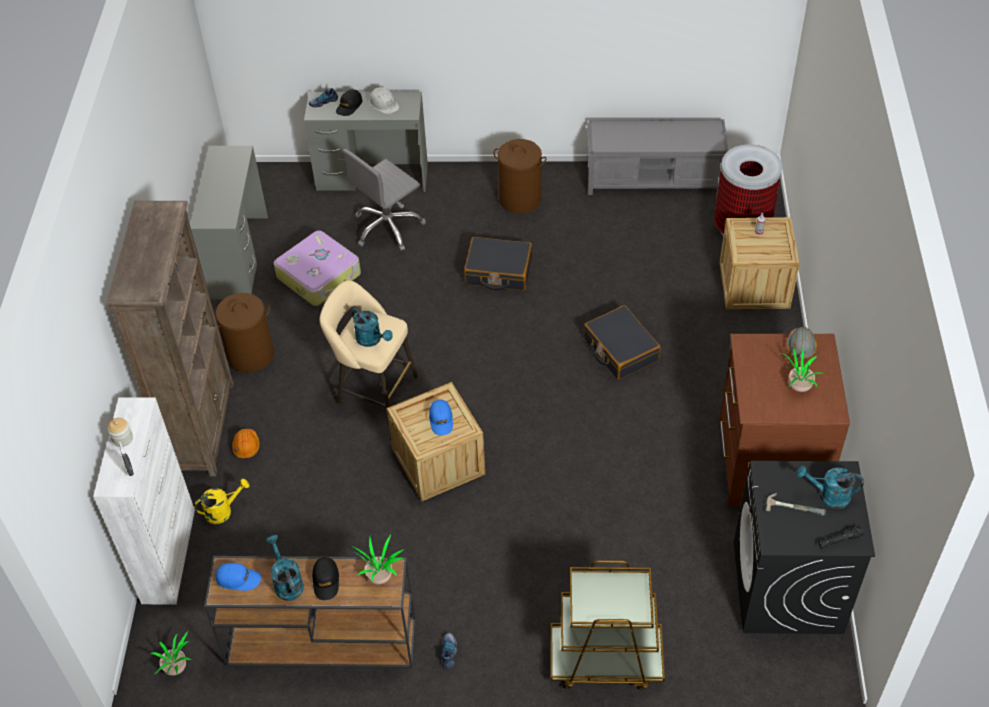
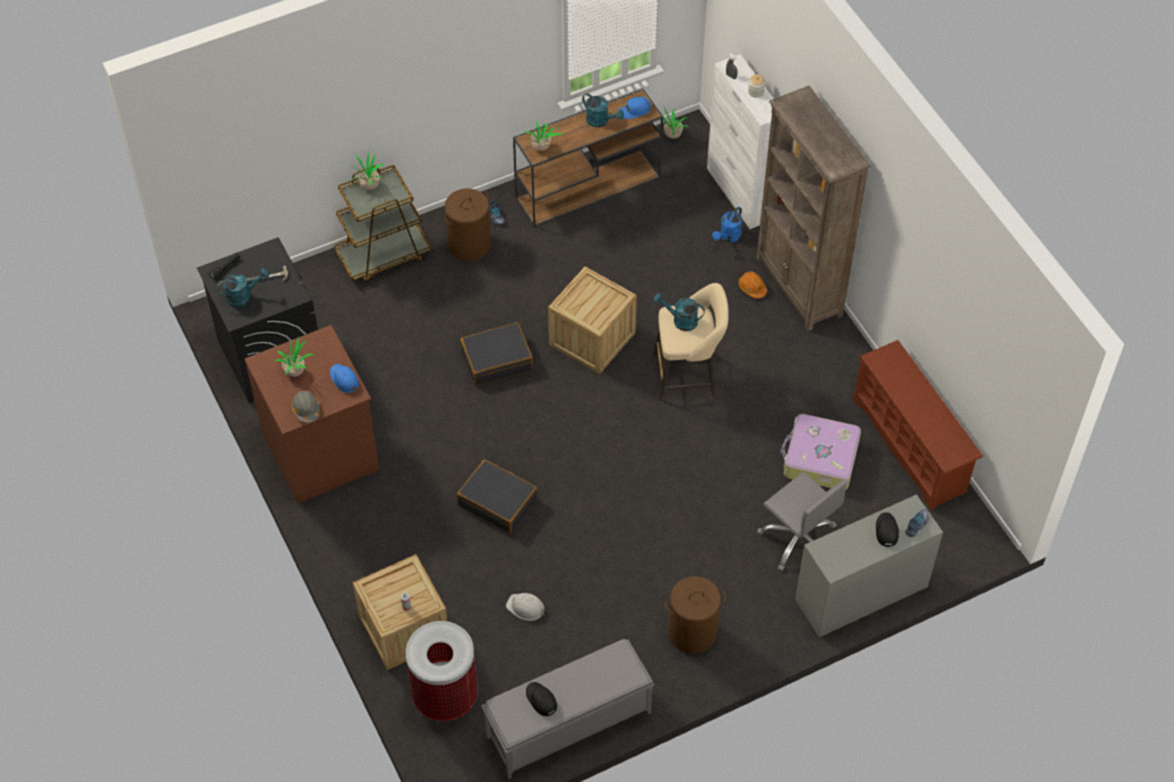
camera: 150 degrees right, 5 degrees up
grey desk [190,146,268,300] -> brown shoe rack [853,340,983,511]
yellow watering can [194,479,249,524] -> blue watering can [712,207,742,243]
brown laundry basket [215,293,274,373] -> brown laundry basket moved to [444,188,491,261]
black cap [312,557,339,600] -> black cap moved to [526,682,557,716]
grey office chair [343,149,426,251] -> grey office chair turned 120 degrees clockwise [757,472,848,571]
white hard hat [369,87,400,115] -> white hard hat moved to [506,593,546,621]
blue cap [429,399,453,435] -> blue cap moved to [330,364,359,393]
black suitcase [464,237,532,291] -> black suitcase moved to [460,322,533,386]
none -> potted plant [349,152,384,190]

